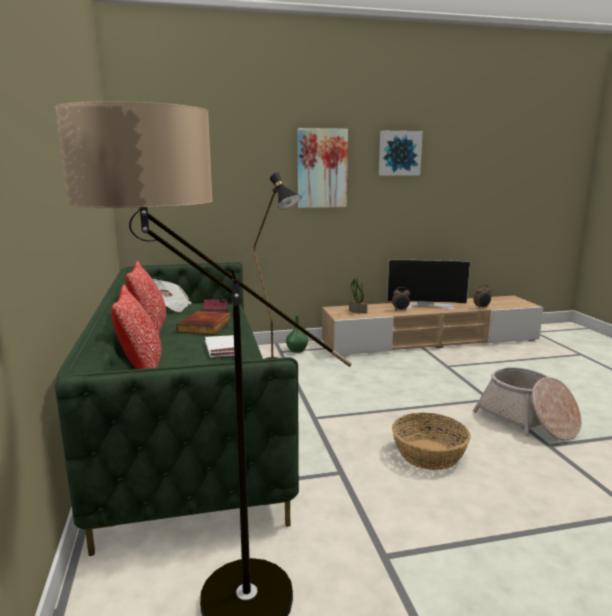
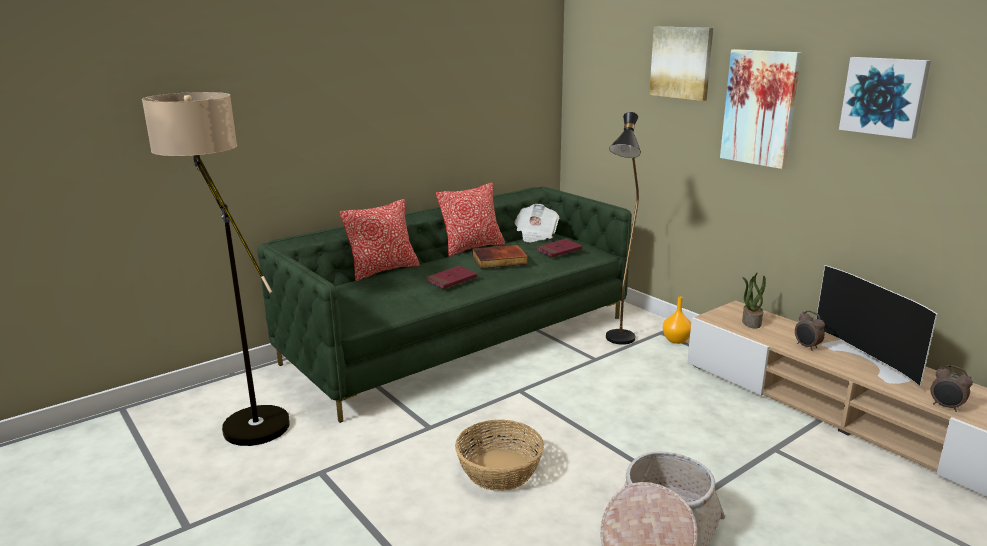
camera: 65 degrees right, 5 degrees up
white book [205,335,234,357] -> red book [426,266,477,289]
green vase [286,316,308,353] -> orange vase [663,296,691,344]
none -> picture [649,27,713,101]

